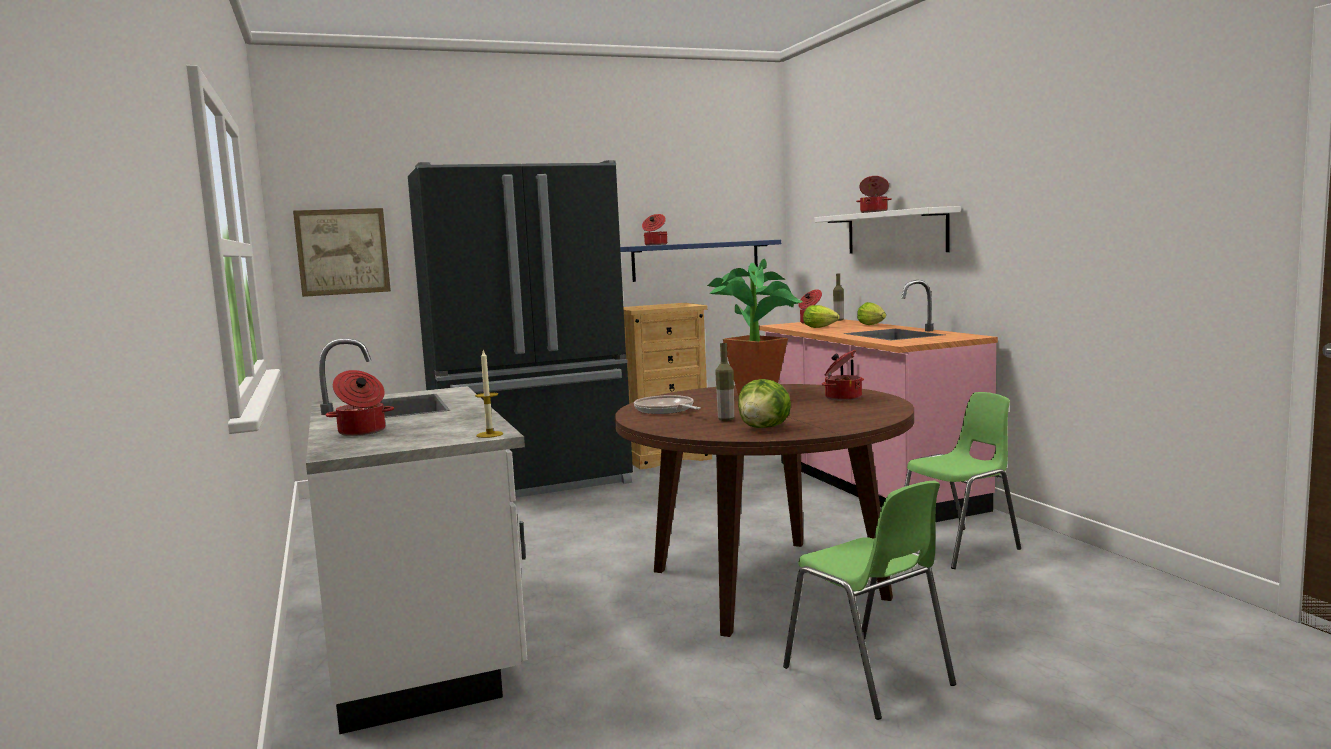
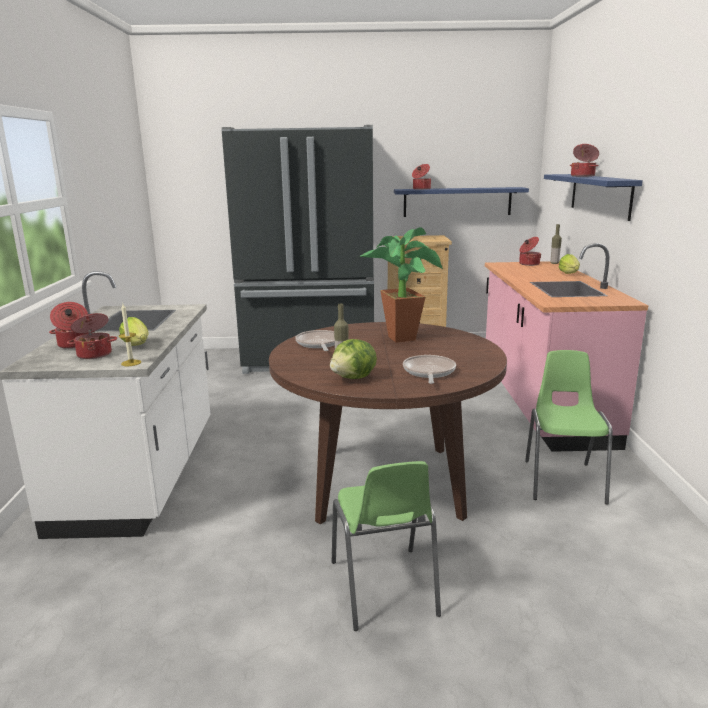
camera: 20 degrees right, 10 degrees up
picture [293,208,391,297] -> none
lettuce [803,305,840,328] -> lettuce moved to [119,317,148,346]
white shelf [815,206,961,254] -> blue shelf [544,174,643,221]
cooking pot [822,350,864,401] -> cooking pot moved to [67,313,117,359]
green chair [904,392,1021,569] -> green chair turned 75 degrees counterclockwise [525,350,613,505]
none -> frying pan [403,355,456,384]

